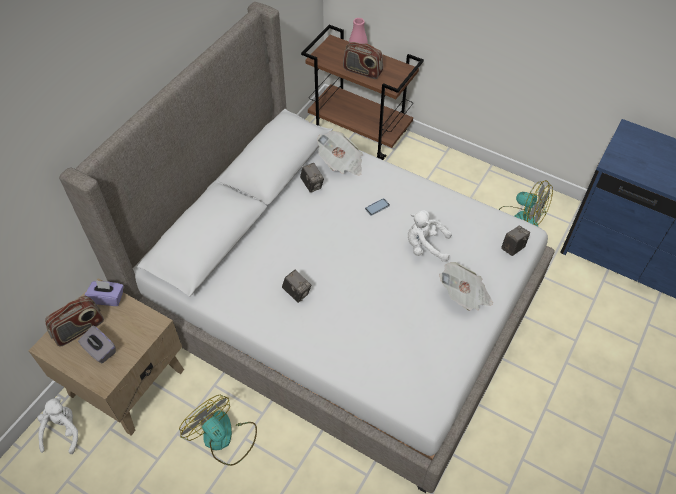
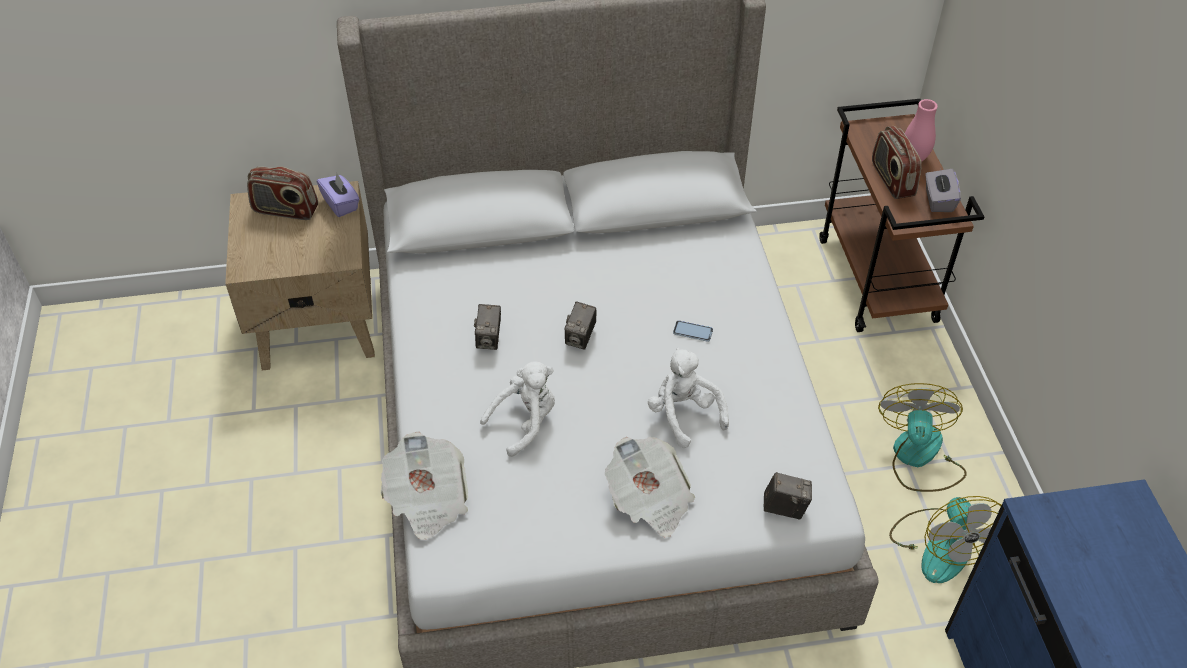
camera: 50 degrees right, 5 degrees down
white plush toy [37,396,78,454] -> white plush toy moved to [480,361,555,457]
grey tissue box [78,325,116,364] -> grey tissue box moved to [925,169,961,212]
fan [179,395,257,466] -> fan moved to [878,383,967,492]
camera [300,163,324,193] -> camera moved to [565,302,596,350]
newspaper [317,131,362,176] -> newspaper moved to [380,432,468,540]

